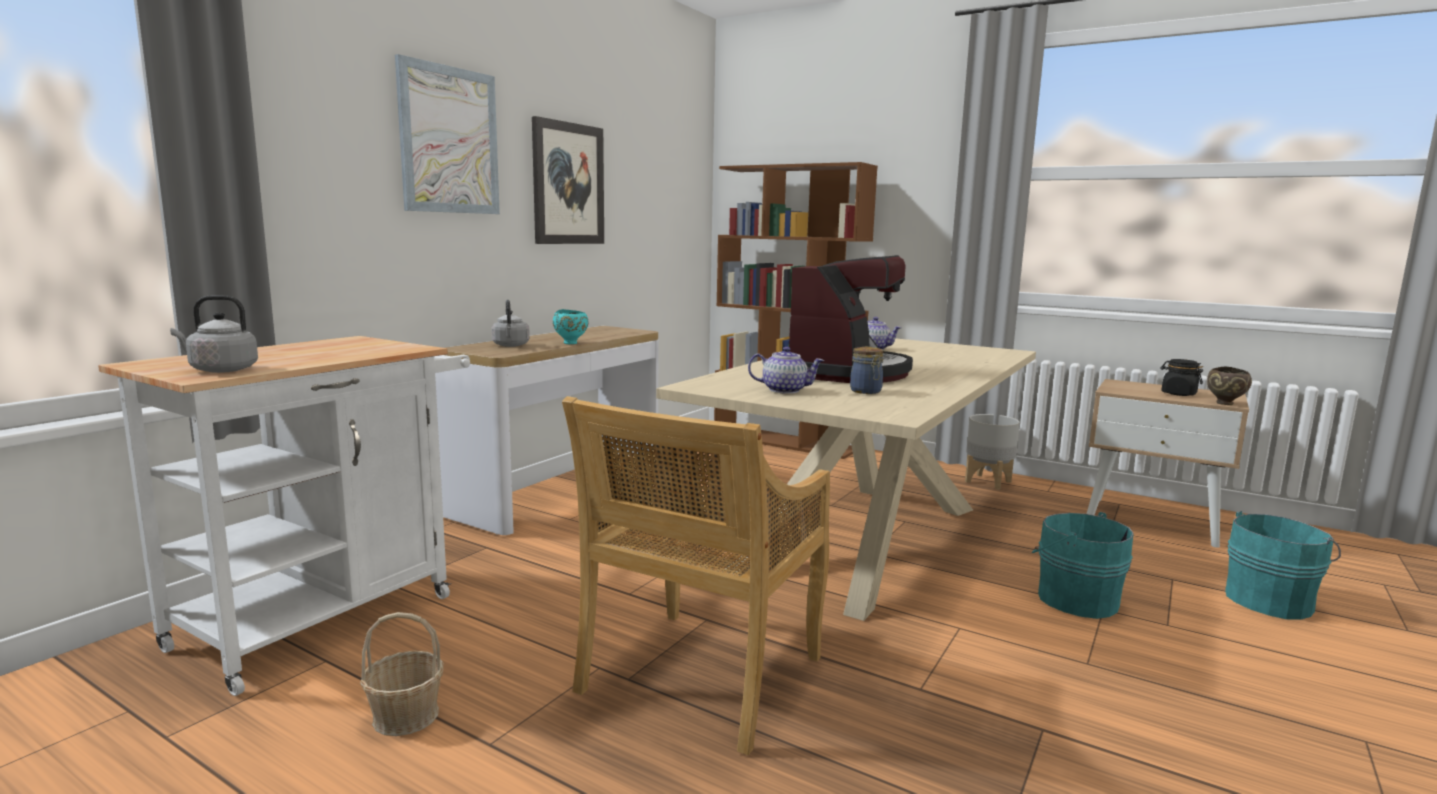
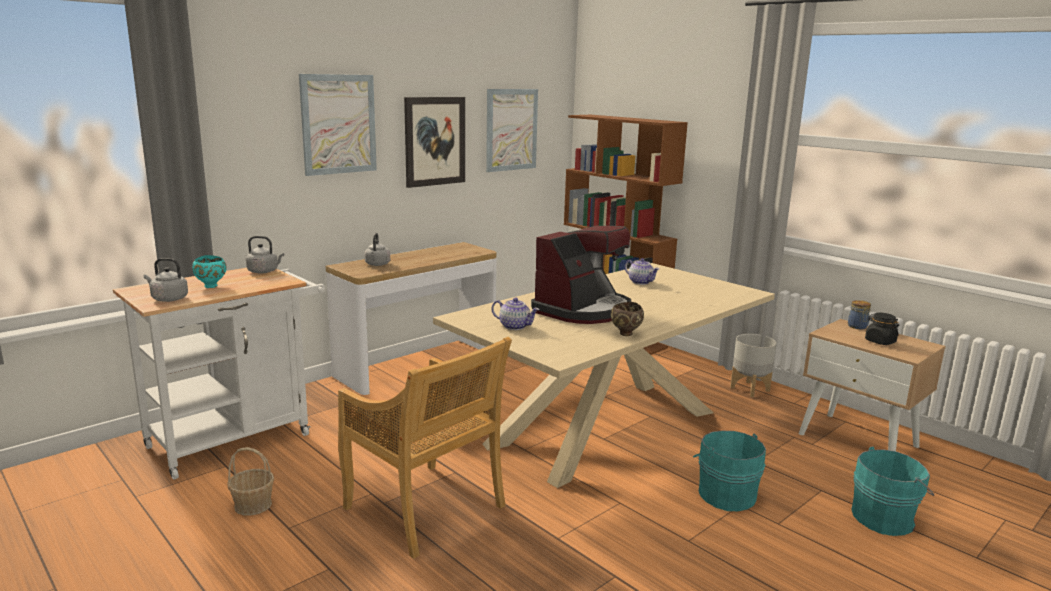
camera: 15 degrees right, 5 degrees up
turquoise bowl [553,309,589,344] -> turquoise bowl moved to [192,255,227,288]
beige chair [562,396,830,755] -> beige chair turned 90 degrees counterclockwise [338,337,512,559]
jar [850,347,883,394] -> jar moved to [848,300,871,329]
brown bowl [1207,367,1252,405] -> brown bowl moved to [611,302,644,336]
none -> grey kettle [246,236,284,274]
none -> picture [486,89,538,172]

